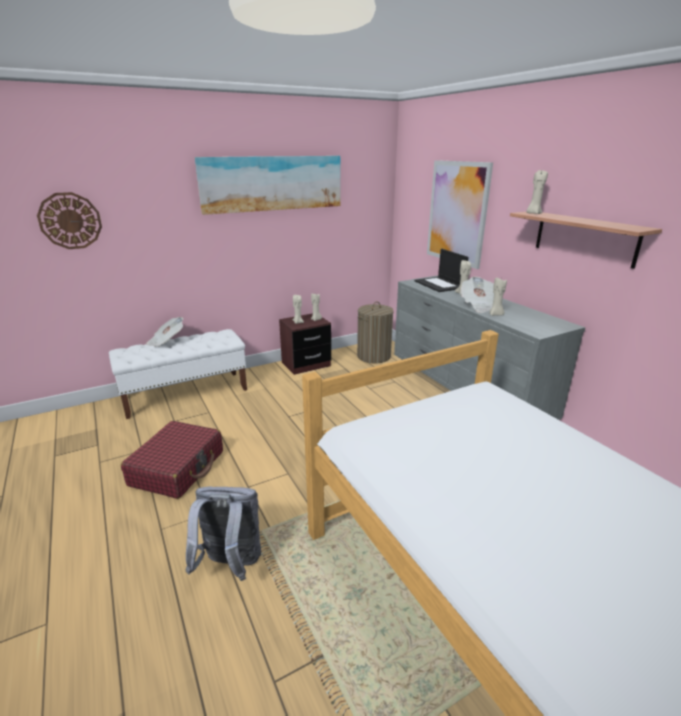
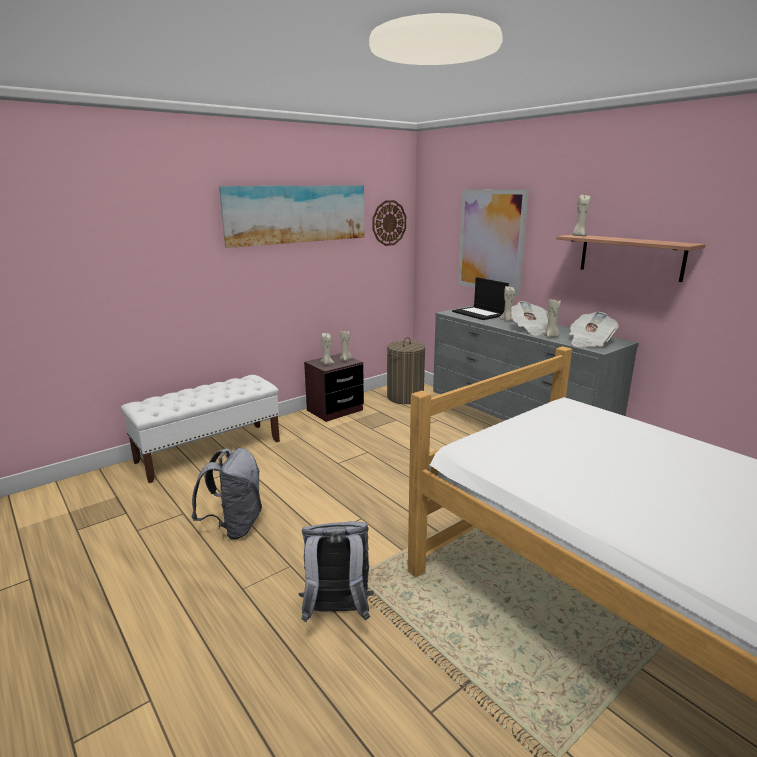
camera: 10 degrees left, 5 degrees down
wall clock [37,192,102,249] -> wall clock moved to [373,200,406,246]
red suitcase [121,421,223,499] -> grey backpack [192,448,262,540]
newspaper [146,317,184,347] -> newspaper moved to [569,312,619,347]

